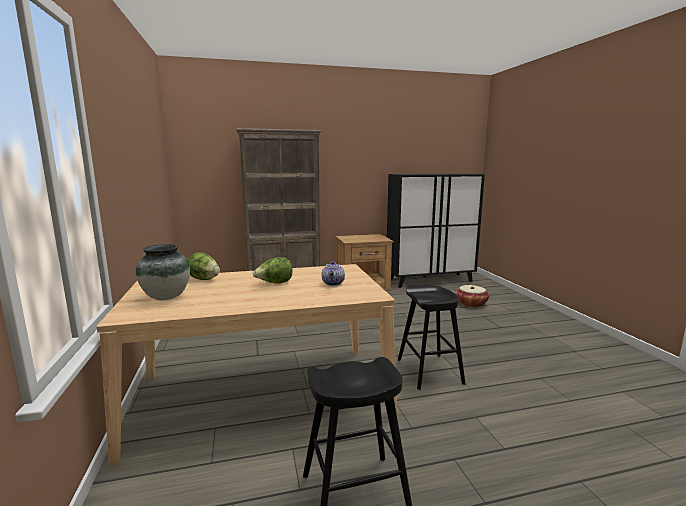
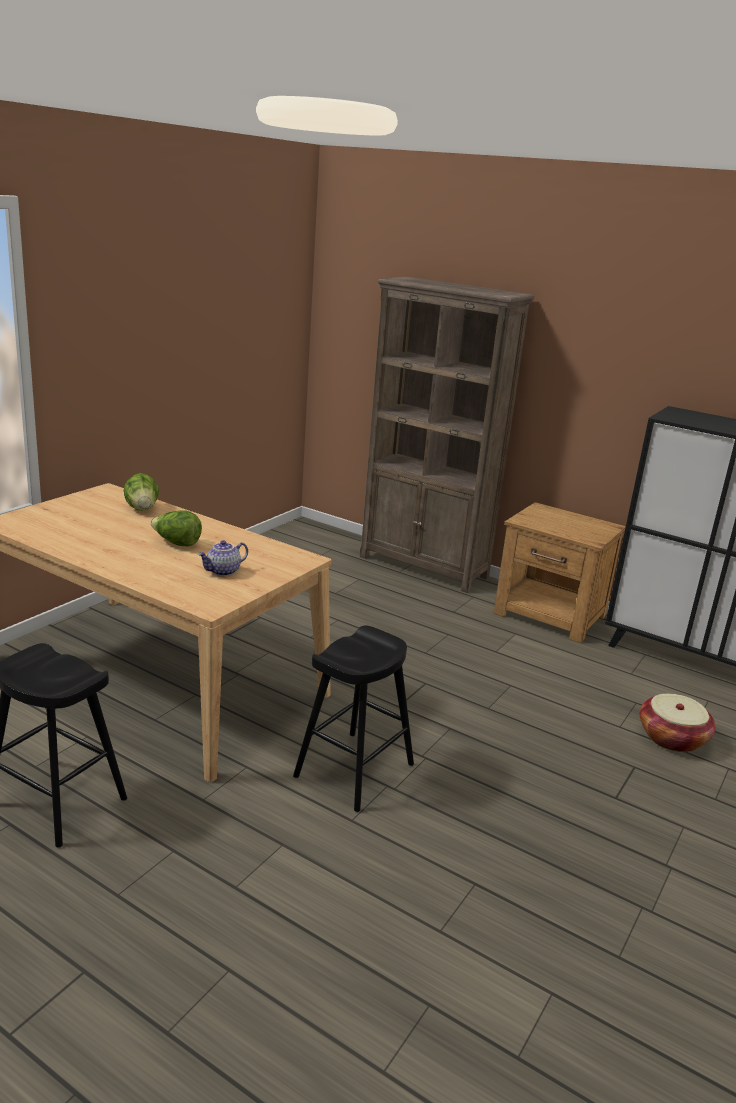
camera: 45 degrees right, 10 degrees up
vase [136,244,190,300] -> none

